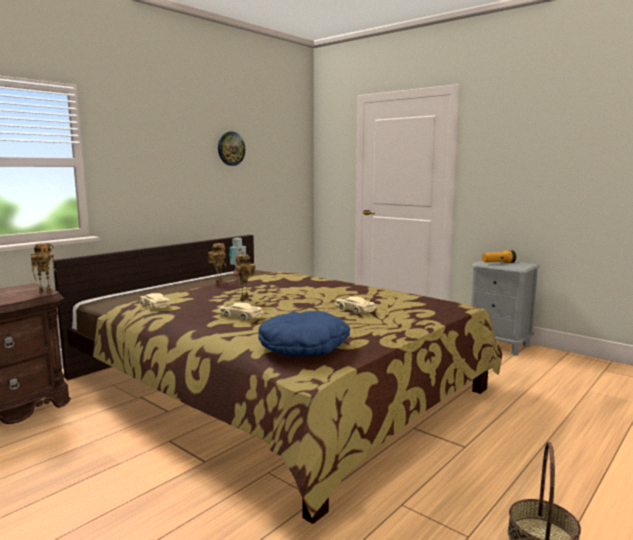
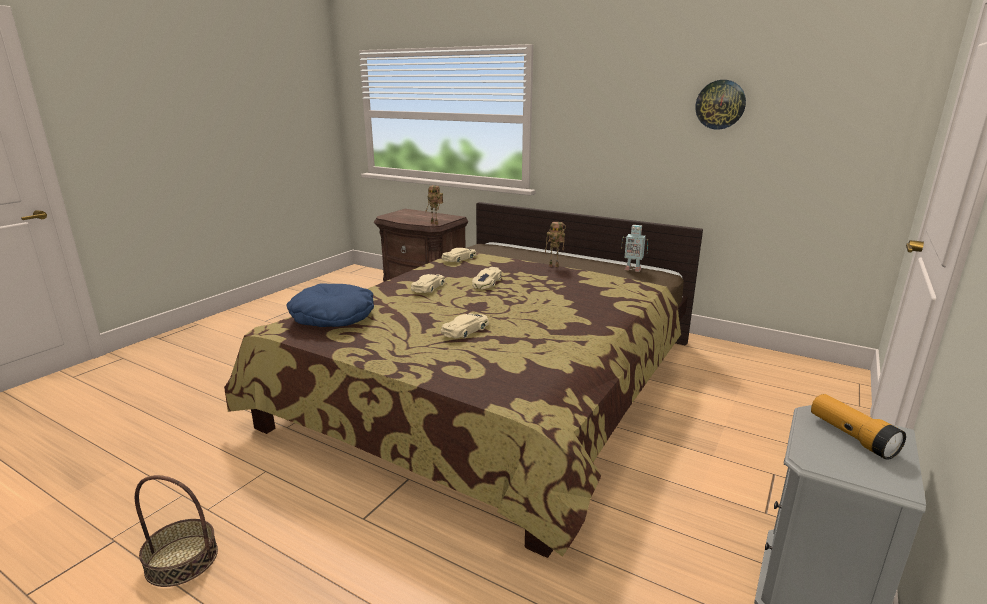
camera: 80 degrees right, 10 degrees up
toy robot [235,254,256,301] -> beige toy car [472,267,502,289]

